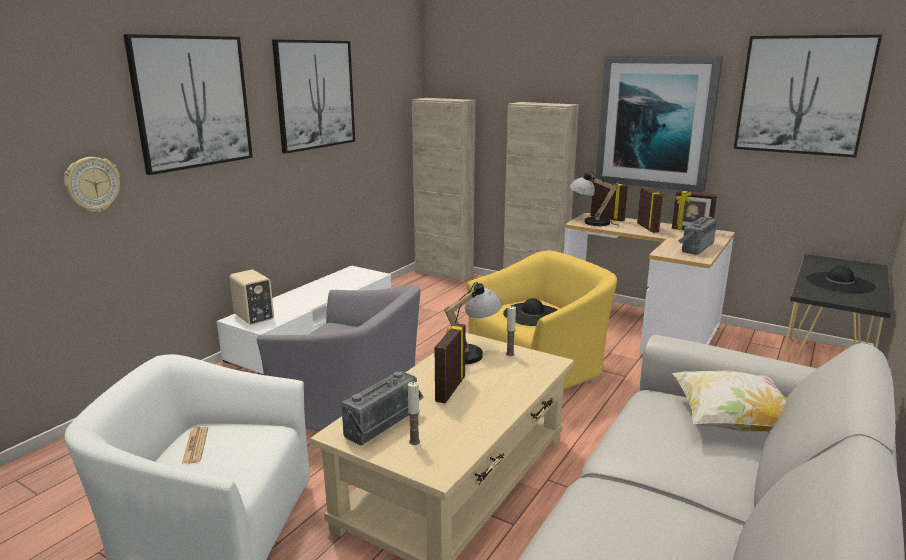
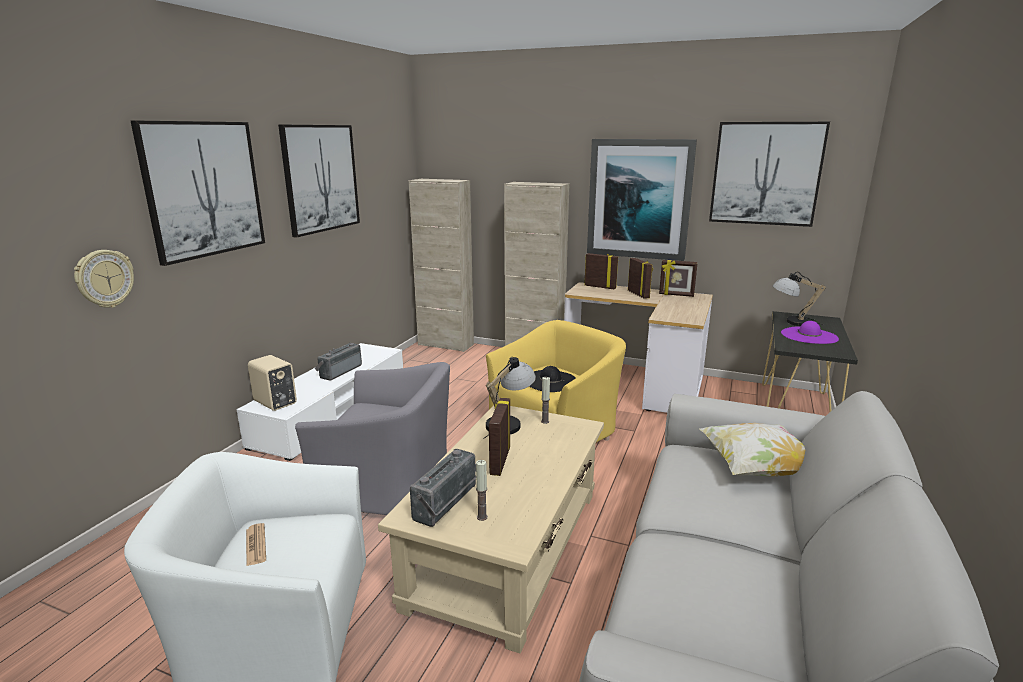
camera: 10 degrees left, 0 degrees up
table lamp [569,171,618,226] -> table lamp moved to [773,271,826,326]
radio [678,217,717,255] -> radio moved to [315,343,362,380]
black hat [806,266,876,293] -> purple hat [781,321,839,344]

